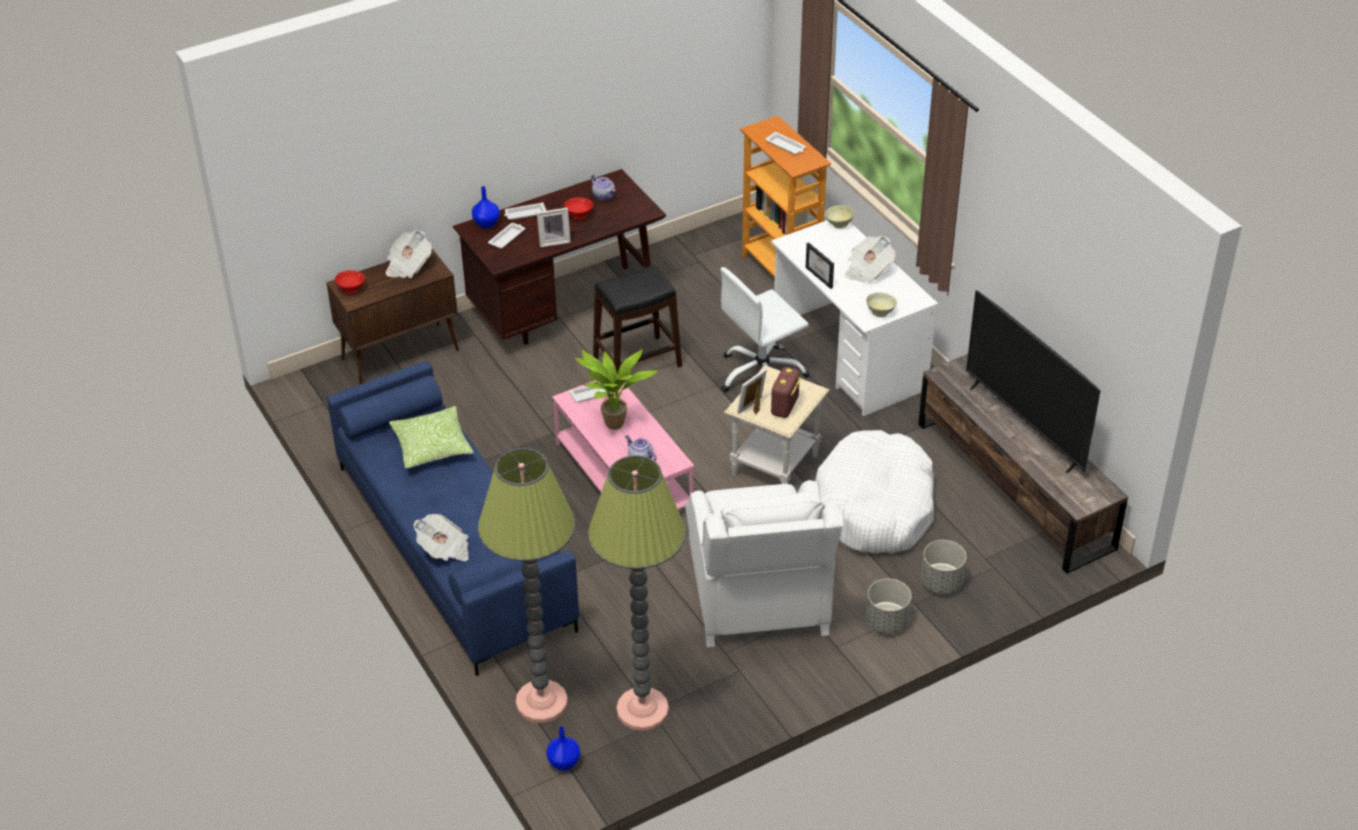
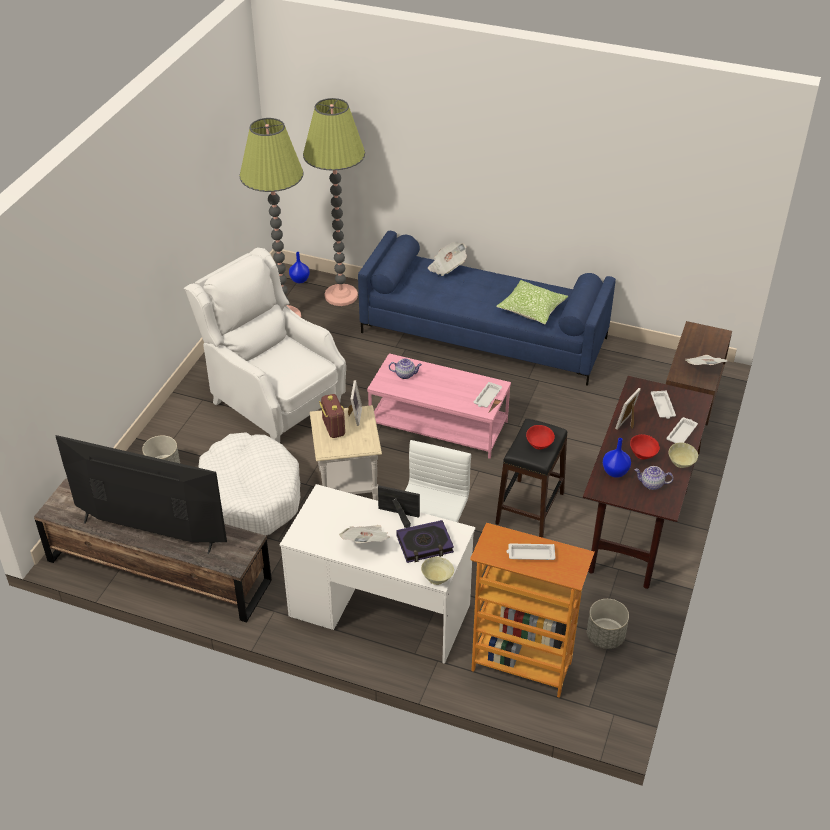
camera: 140 degrees right, 0 degrees up
red bowl [334,270,365,294] -> red bowl moved to [526,425,555,449]
blue vase [472,186,500,229] -> blue vase moved to [603,438,631,478]
potted plant [575,349,658,430] -> none
beige bowl [866,292,897,317] -> beige bowl moved to [669,443,698,468]
grey planter [866,579,912,634] -> grey planter moved to [587,599,629,649]
none -> book [396,520,454,563]

